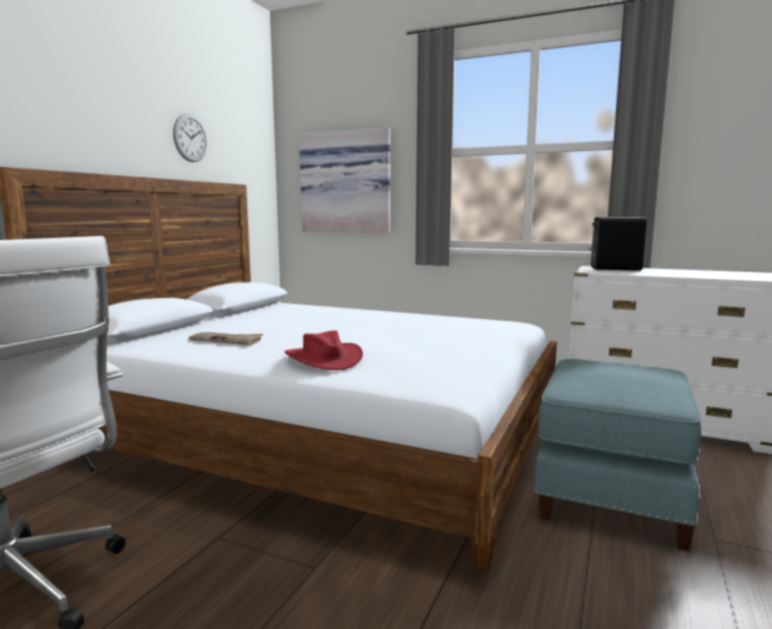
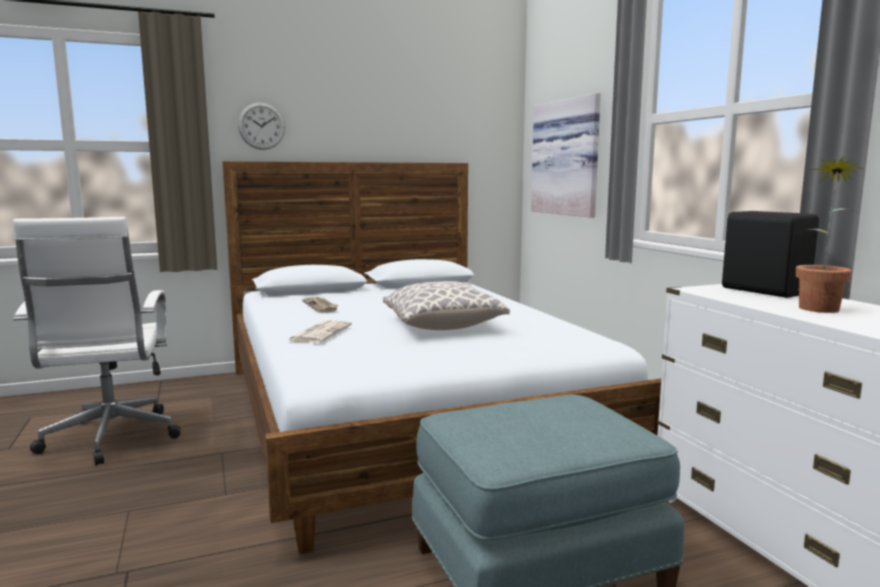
camera: 45 degrees right, 0 degrees up
wall clock [173,114,207,162] -> wall clock moved to [238,102,285,150]
red hat [285,330,363,370] -> newspaper [287,320,352,343]
none -> pillow [383,281,510,330]
none -> potted plant [796,156,864,313]

